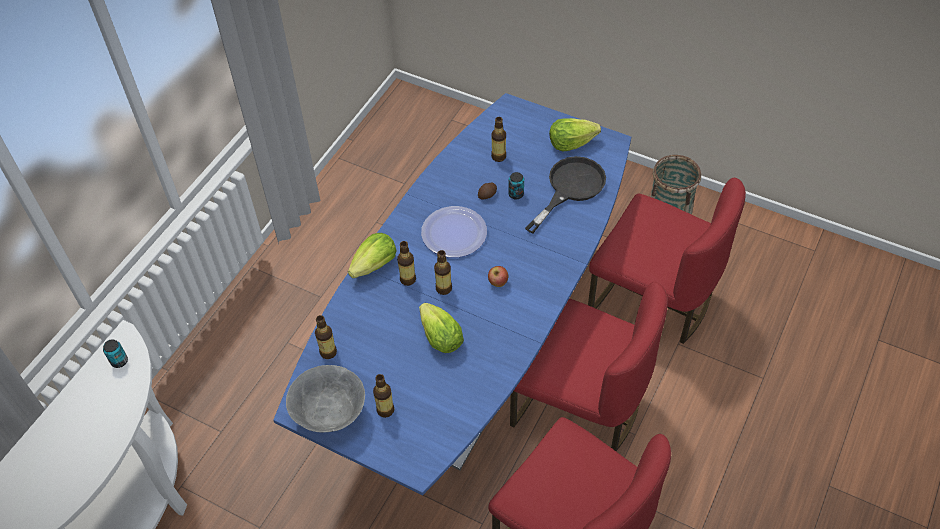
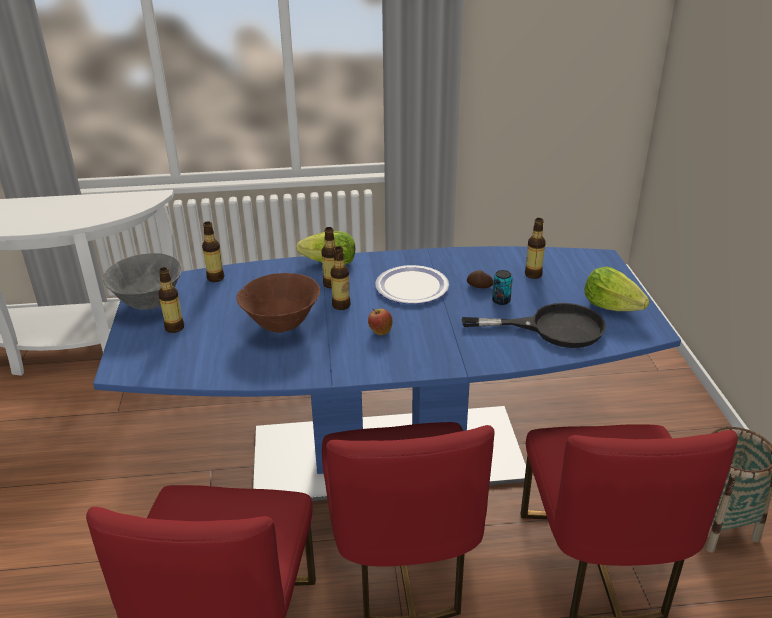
camera: 55 degrees right, 20 degrees down
can [103,339,128,368] -> none
lettuce [419,303,464,353] -> brown bowl [236,273,320,333]

